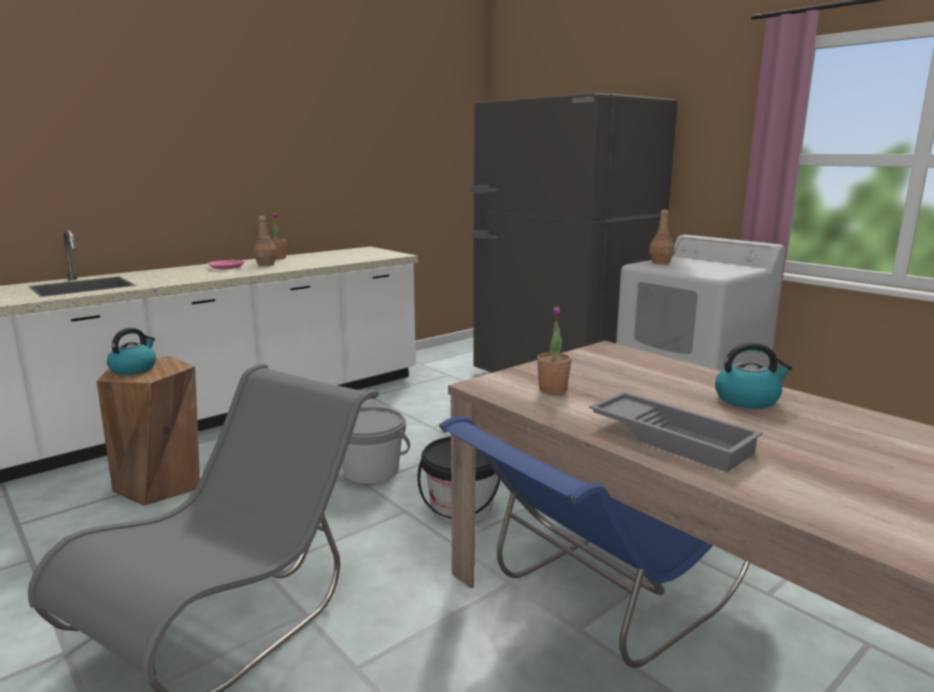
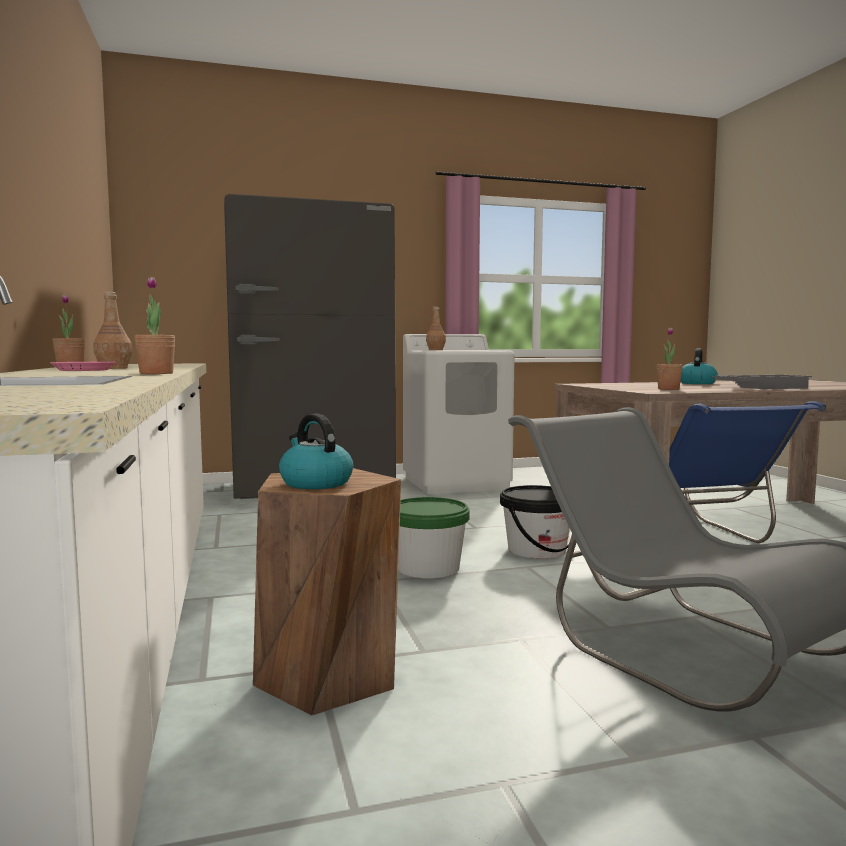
camera: 65 degrees left, 10 degrees down
grey bucket [342,407,410,484] -> green bucket [398,497,470,579]
none -> potted plant [135,277,175,374]

